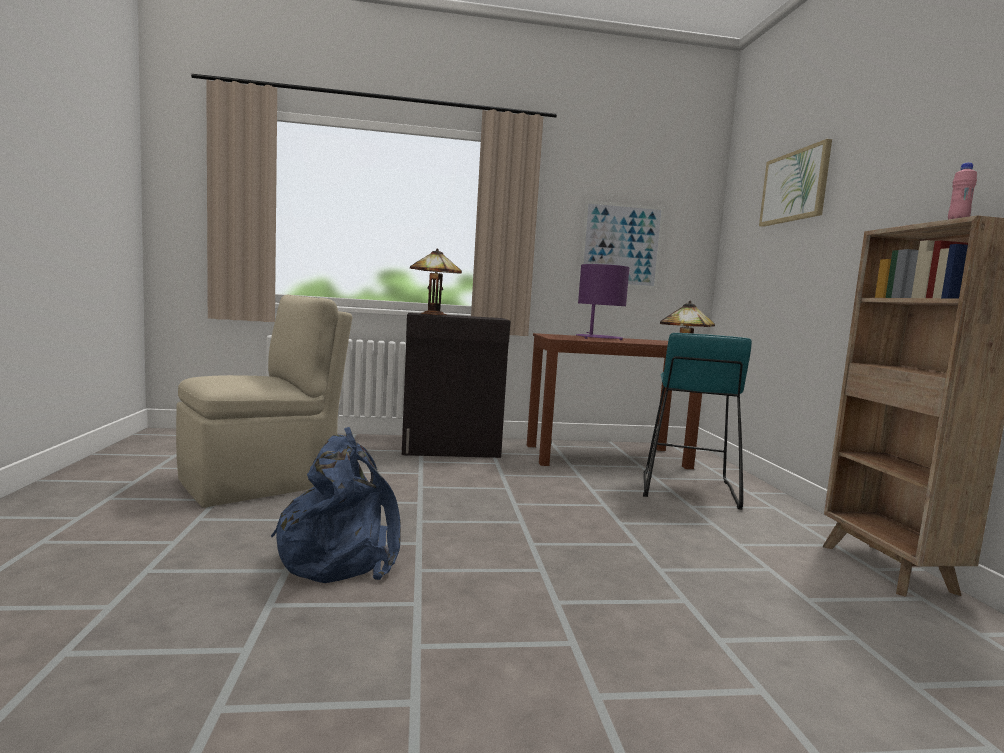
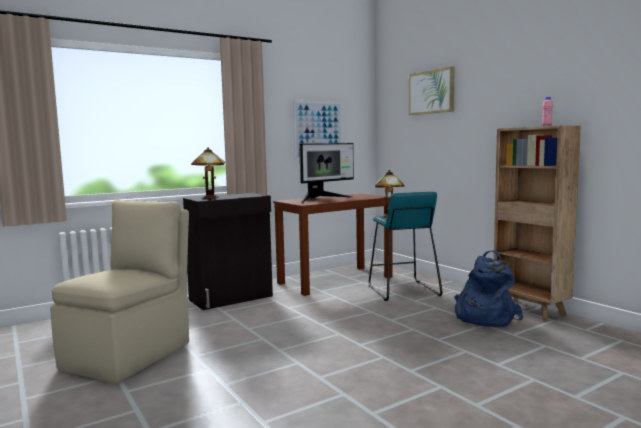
camera: 25 degrees left, 0 degrees up
blue backpack [271,427,401,583] -> blue backpack moved to [454,250,523,327]
purple table lamp [576,264,630,340] -> monitor [299,143,354,203]

